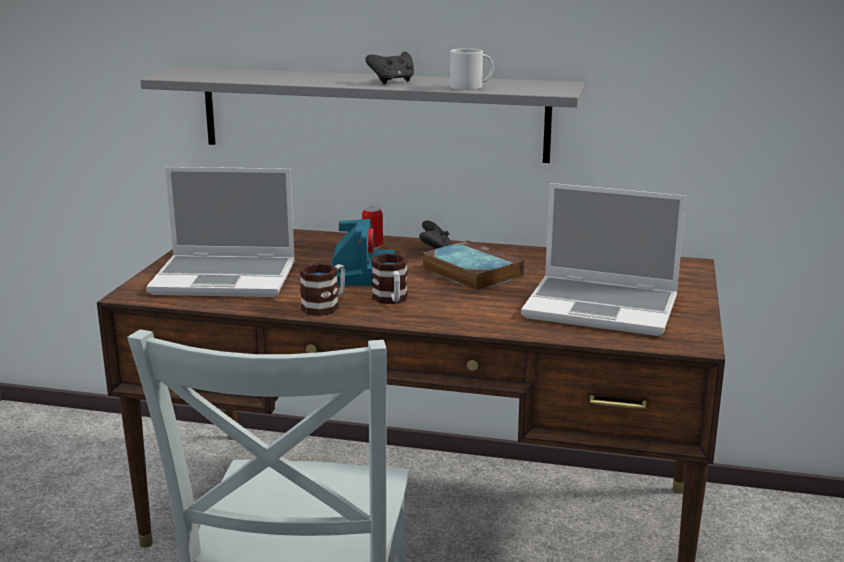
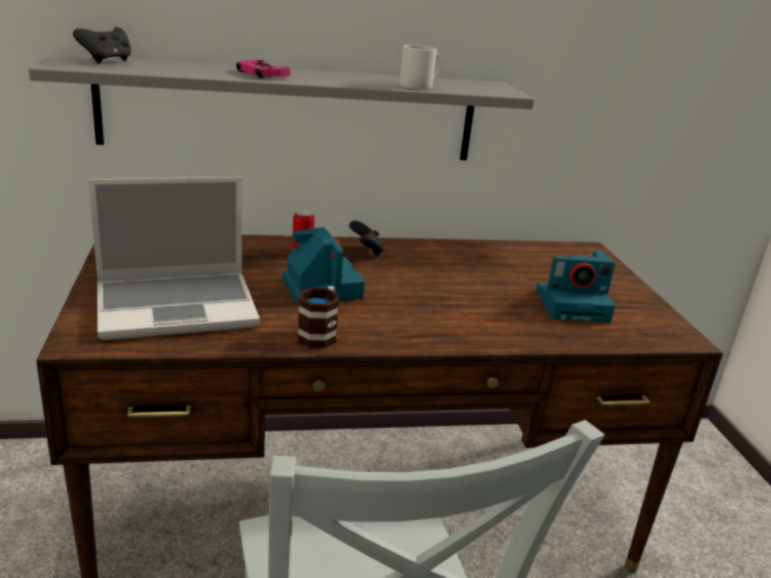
camera: 25 degrees left, 5 degrees up
black game controller [366,52,414,84] -> black game controller moved to [73,27,131,63]
mug [371,253,408,304] -> none
book [423,240,524,291] -> none
laptop [521,183,686,336] -> camera [536,251,615,322]
none -> pink game controller [236,60,291,78]

